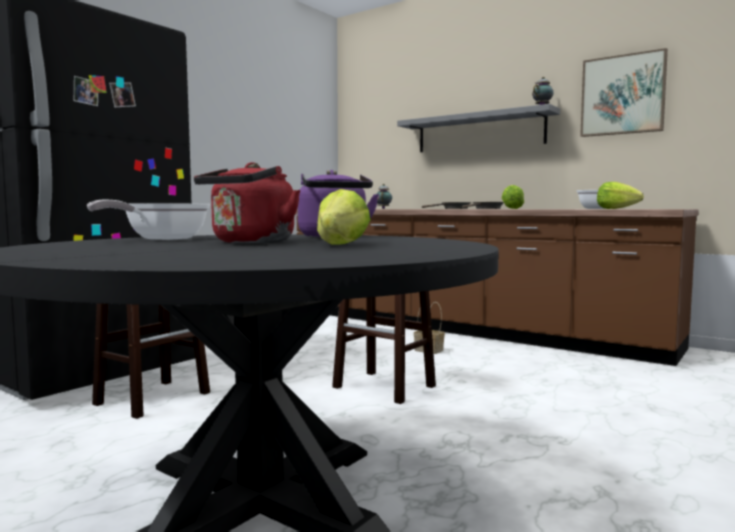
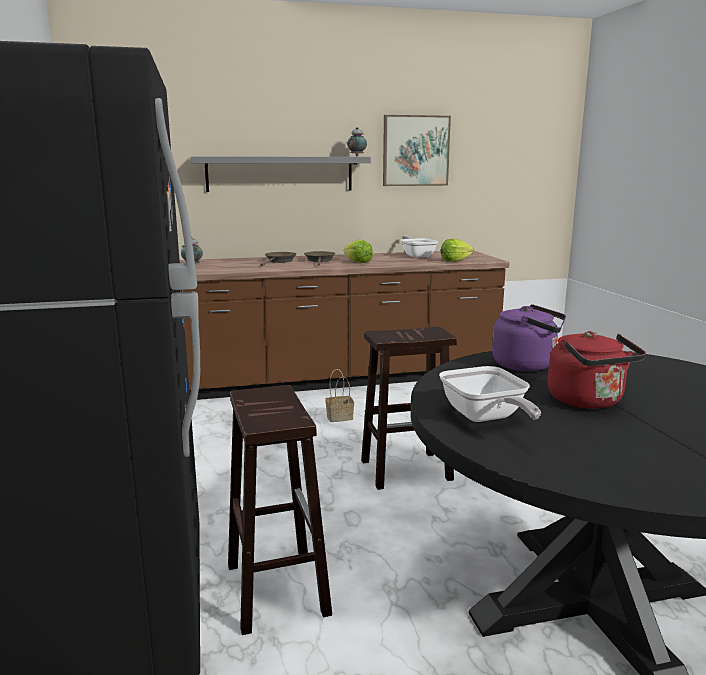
camera: 50 degrees left, 10 degrees up
lettuce [317,189,371,245] -> none

